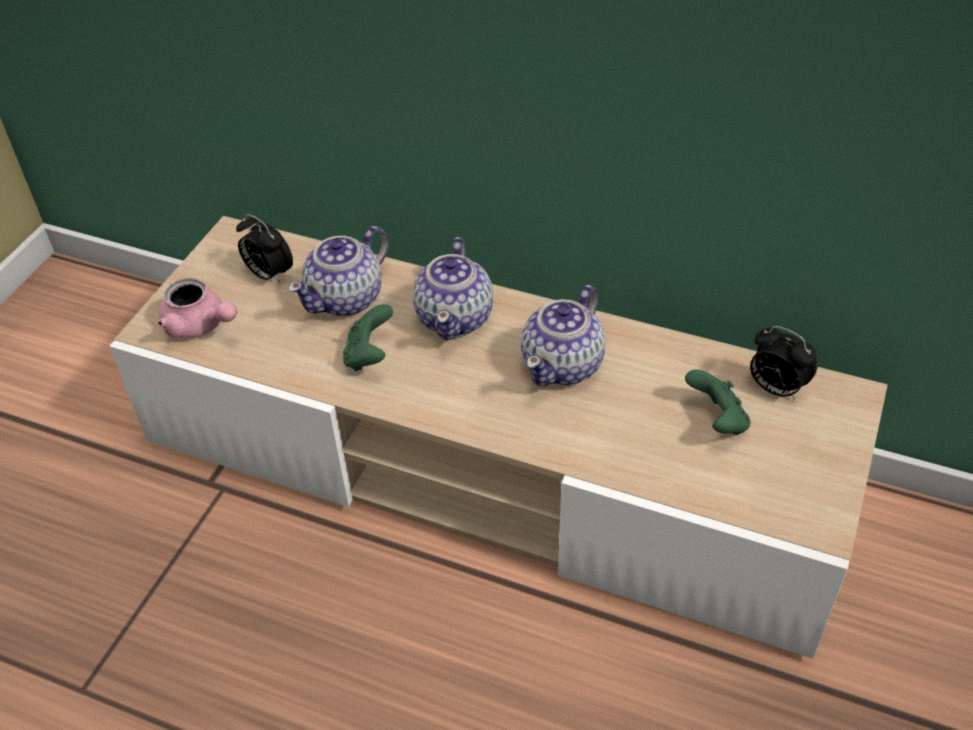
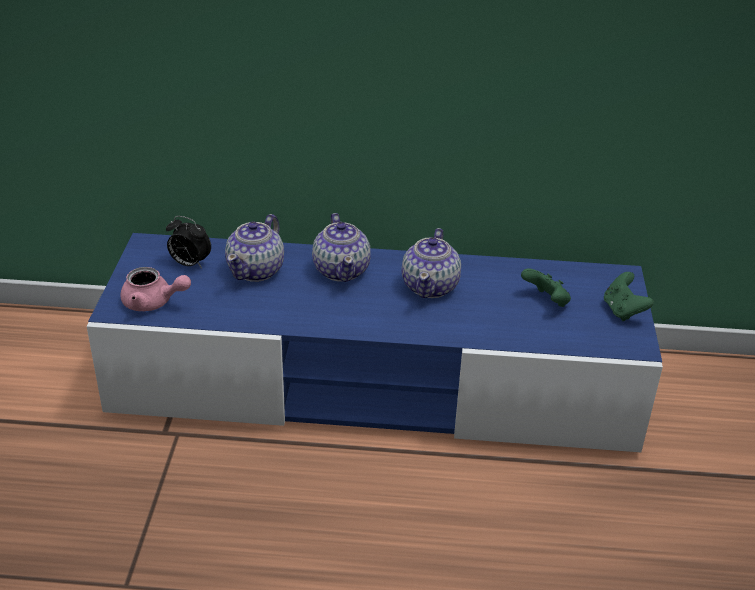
camera: 20 degrees left, 10 degrees down
beige tv stand [109,216,888,659] -> blue tv stand [87,233,663,452]
green game controller [343,304,393,371] -> green game controller moved to [604,272,654,321]
alarm clock [750,326,817,400] -> none

